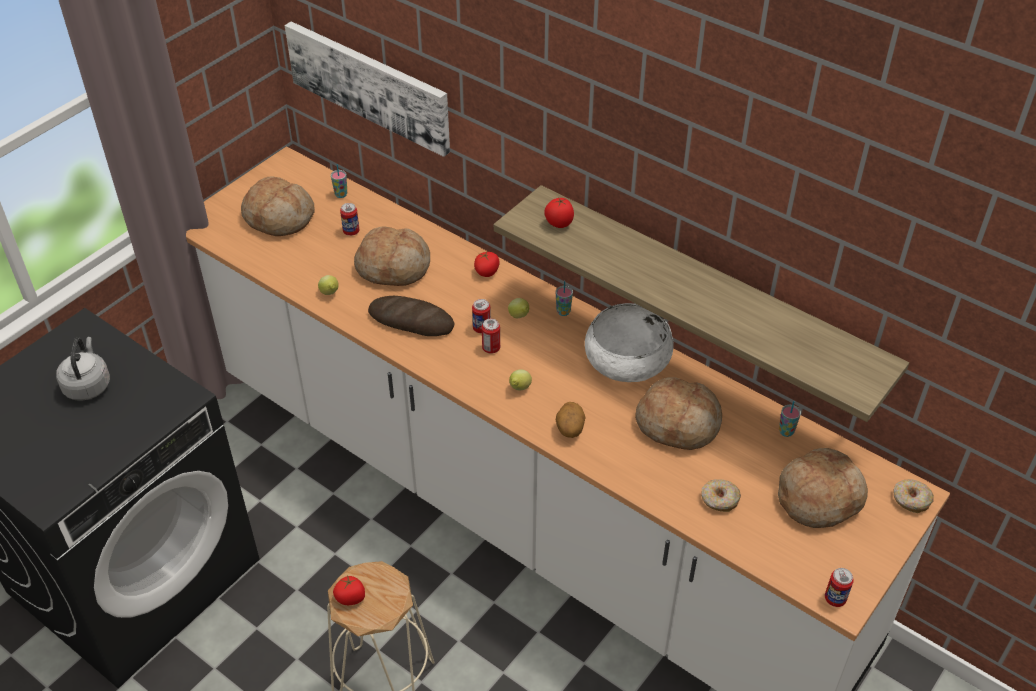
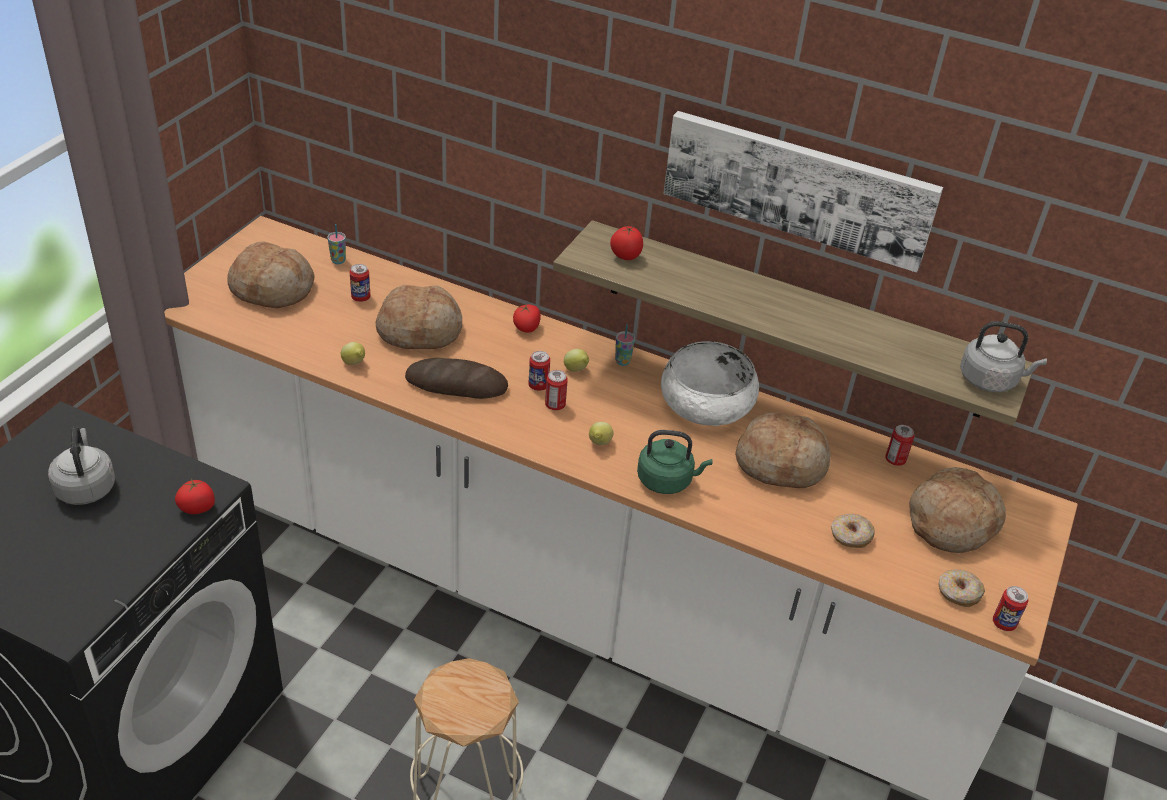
camera: 15 degrees left, 5 degrees down
picture [285,21,450,157] -> picture moved to [663,111,943,273]
tomato [333,575,365,605] -> tomato moved to [175,478,215,514]
potato [556,402,586,438] -> green kettle [637,430,713,494]
cup [779,401,801,437] -> can [885,425,915,466]
donut [893,479,934,513] -> donut moved to [938,569,985,607]
none -> grey kettle [960,321,1047,392]

